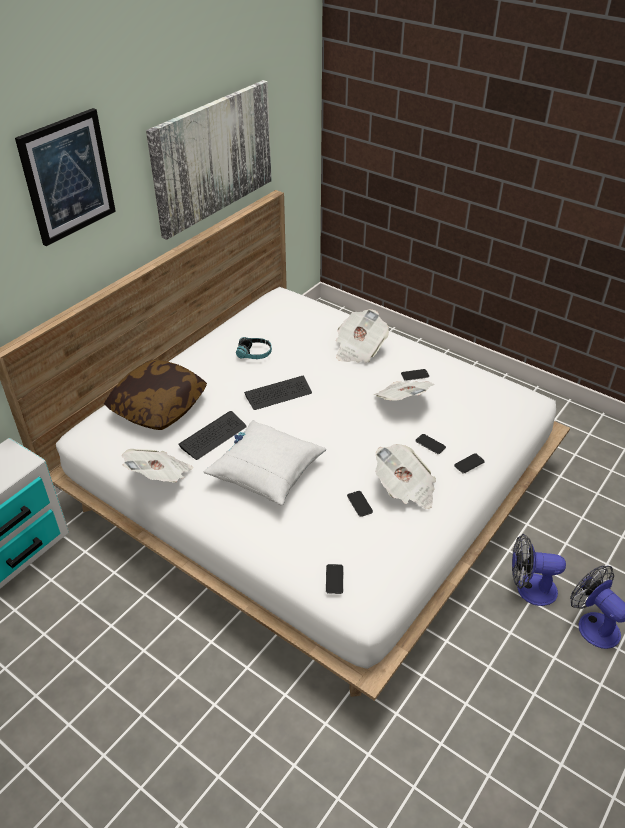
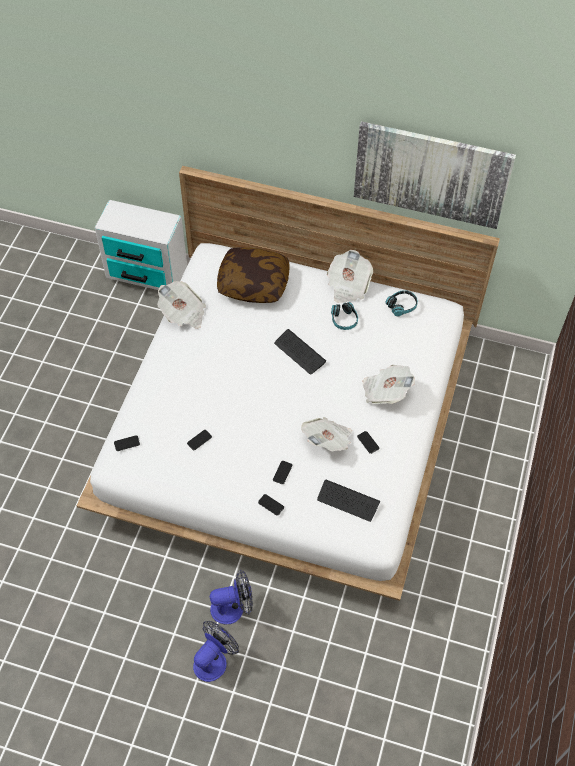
camera: 70 degrees right, 15 degrees up
picture [15,108,116,246] -> none
keyboard [178,411,247,460] -> keyboard moved to [317,480,380,522]
grey pillow [204,420,326,506] -> none
newspaper [375,444,436,509] -> newspaper moved to [327,250,373,303]
fan [512,534,566,606] -> fan turned 90 degrees clockwise [210,570,253,625]
none -> headphones [385,290,418,316]

